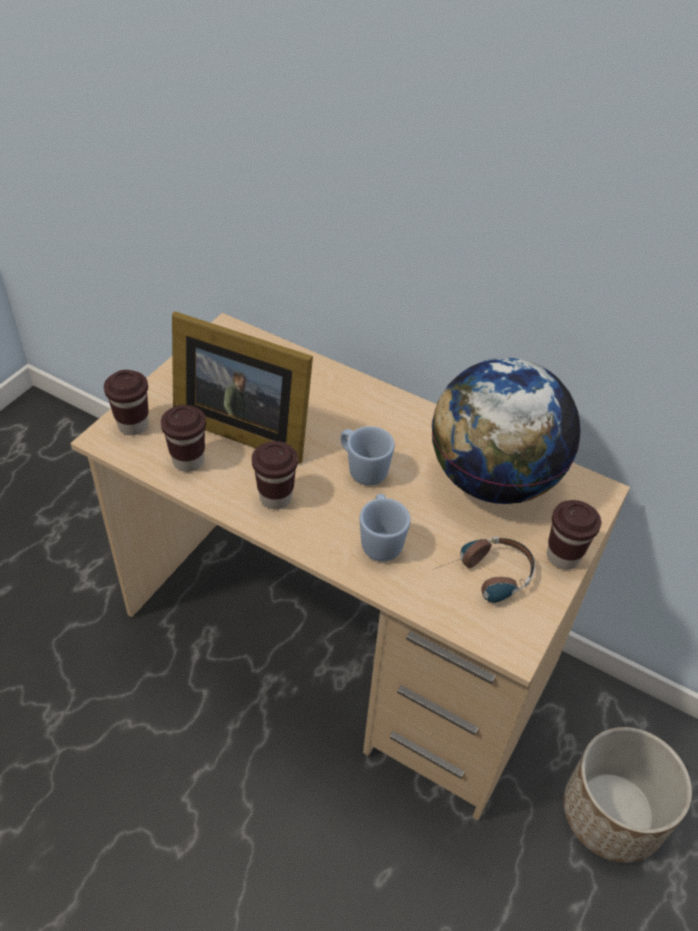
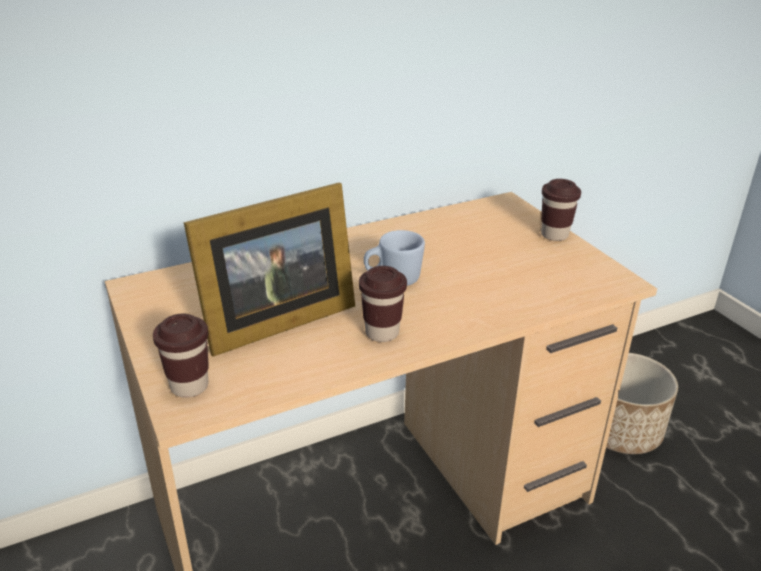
camera: 55 degrees left, 15 degrees down
brown cup [161,405,206,472] -> none
blue mug [360,494,411,562] -> none
globe [432,358,580,504] -> none
headphones [437,537,535,603] -> none

